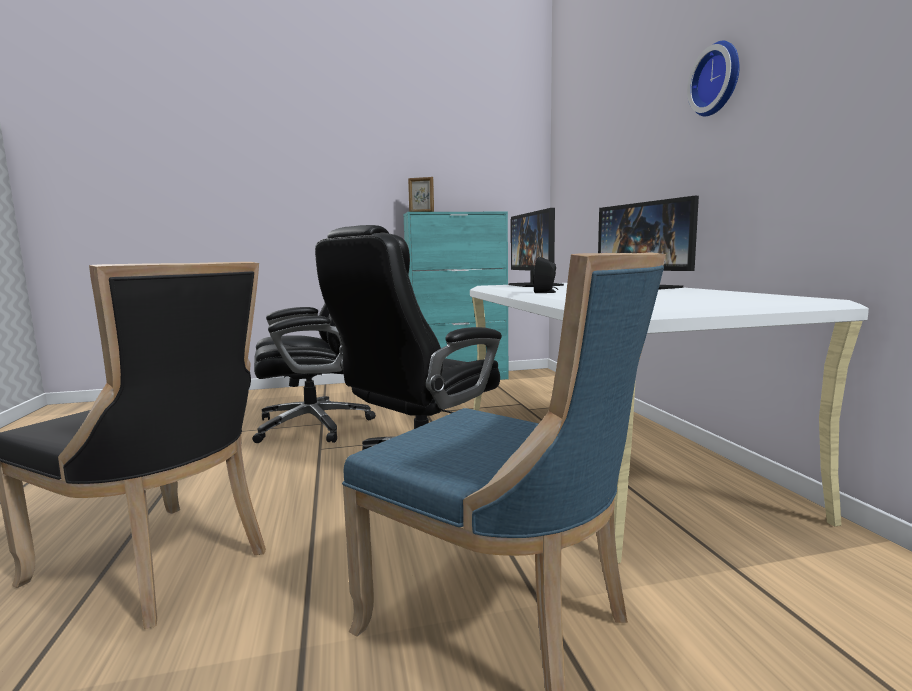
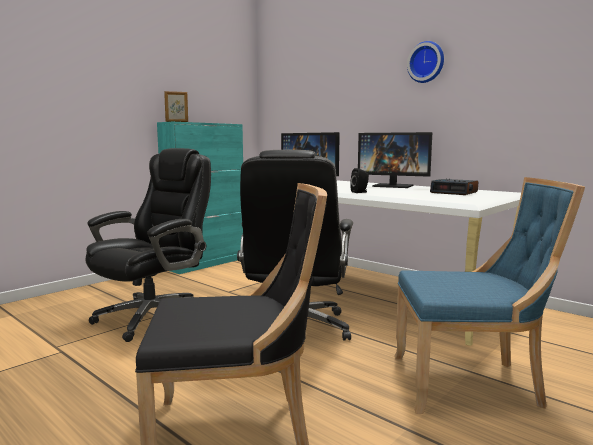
camera: 35 degrees left, 0 degrees up
none -> alarm clock [430,179,478,195]

